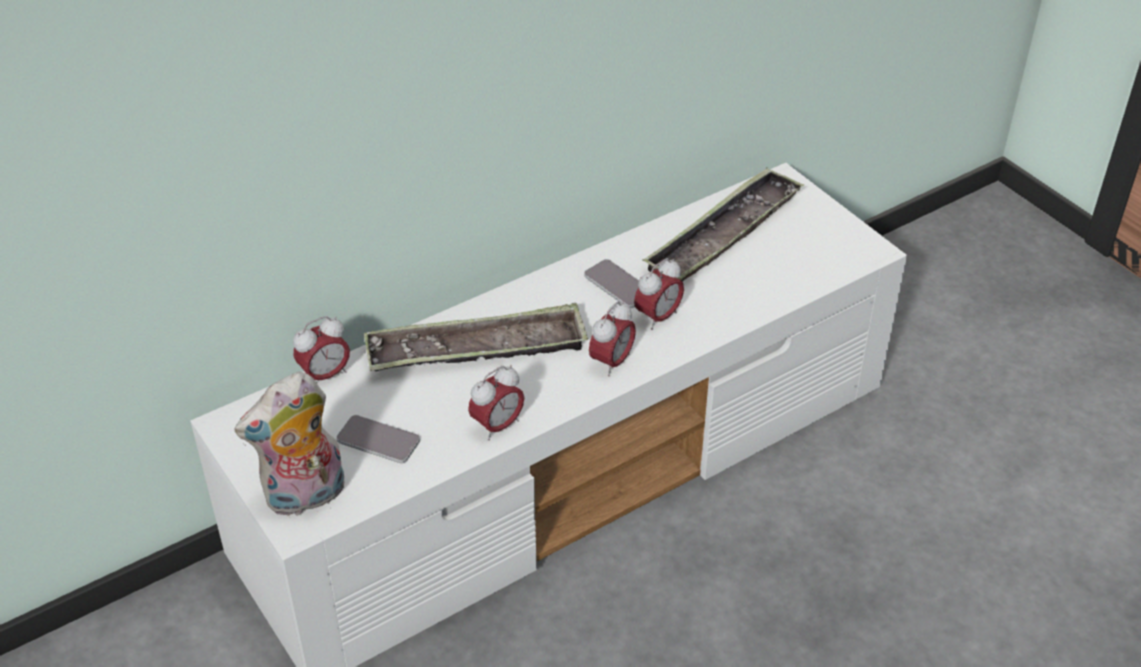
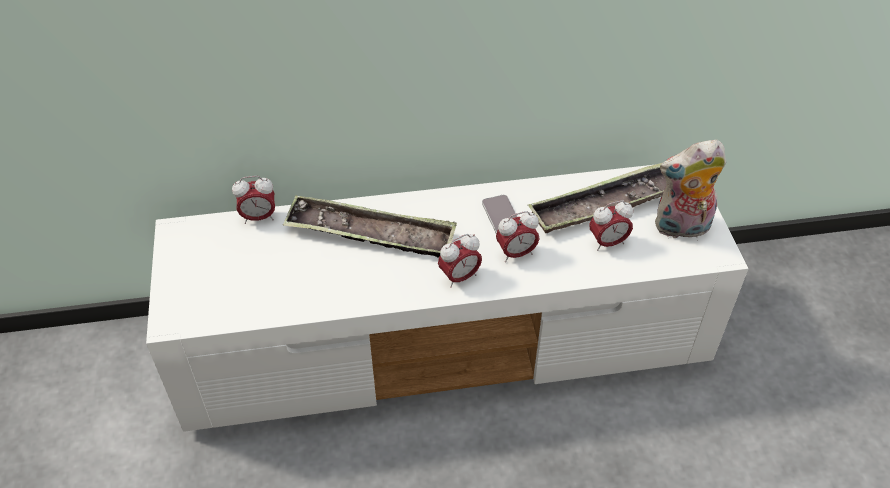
camera: 25 degrees right, 5 degrees up
plush toy [234,372,345,518] -> plush toy moved to [655,139,726,241]
phone [336,415,420,463] -> none
alarm clock [468,365,524,441] -> alarm clock moved to [589,201,633,251]

